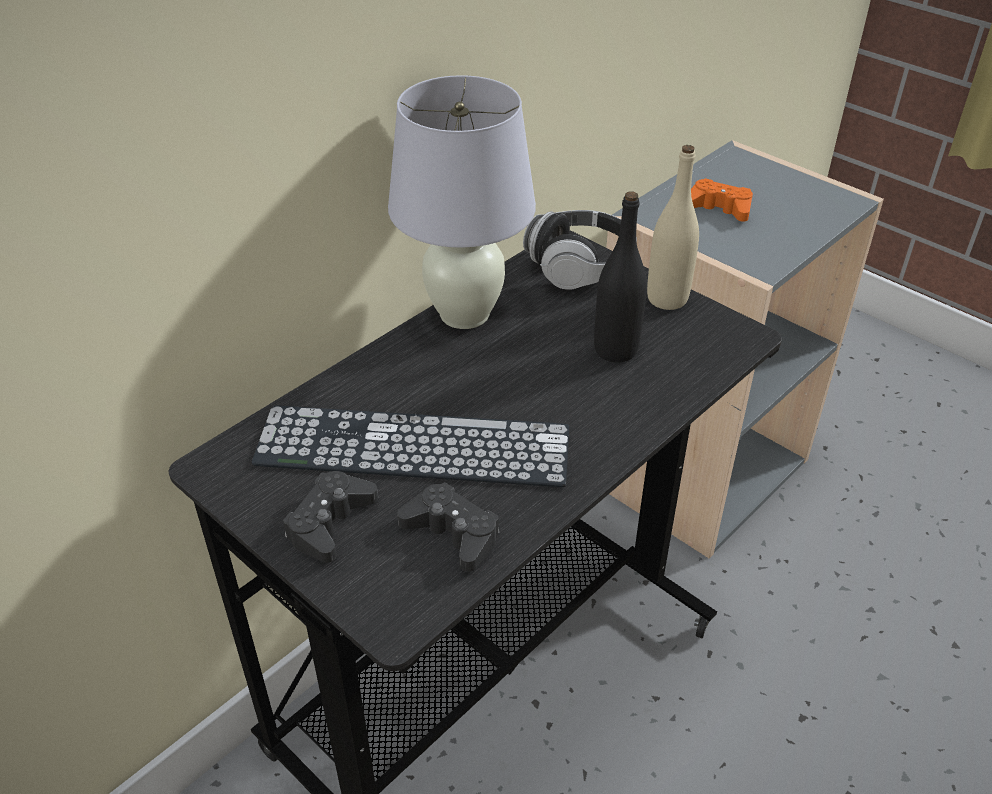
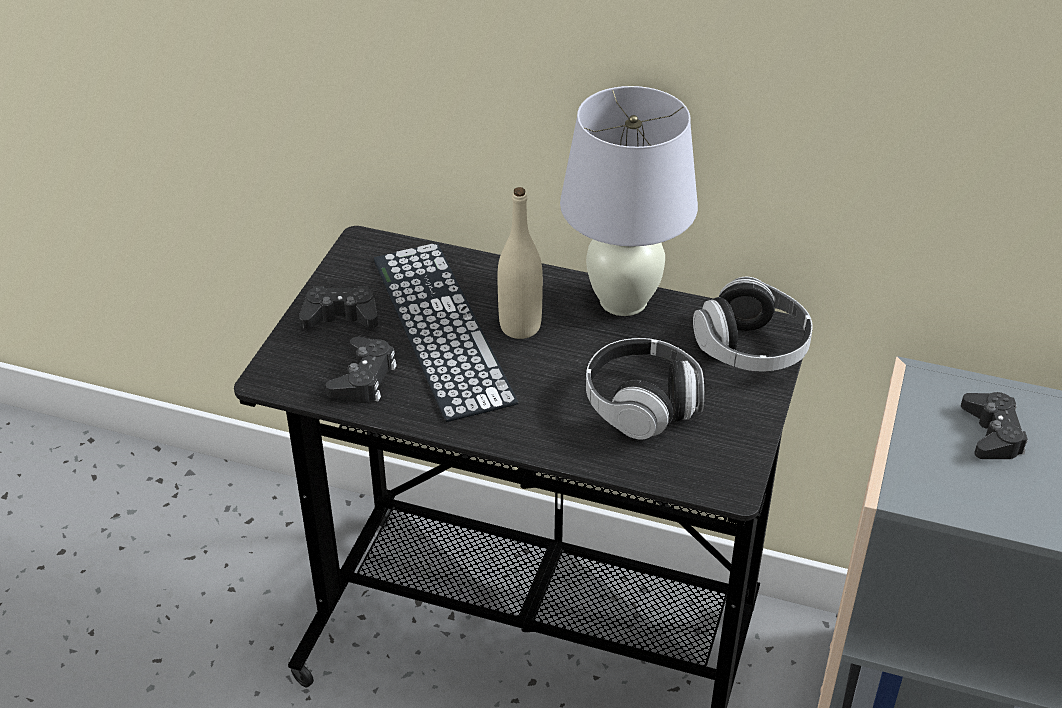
camera: 65 degrees right, 0 degrees up
black bottle [594,191,647,363] -> headphones [586,338,704,440]
beige bottle [647,145,699,310] -> beige bottle moved to [498,187,543,339]
orange game controller [691,178,753,222] -> black game controller [961,392,1028,459]

